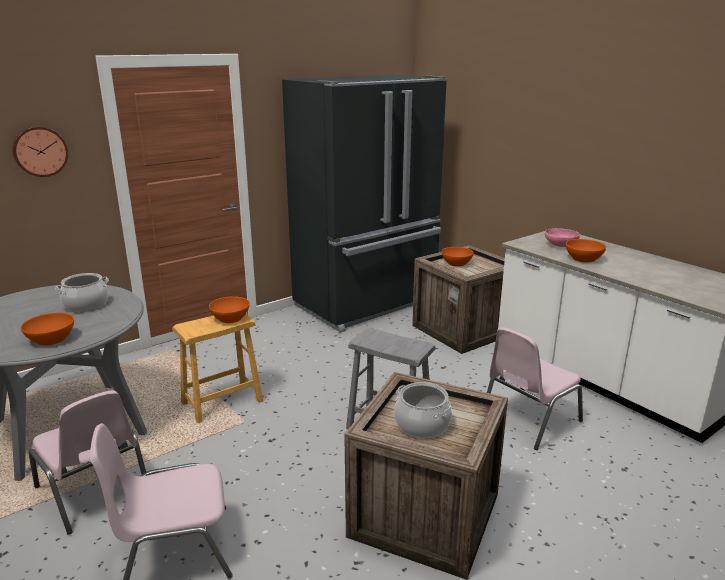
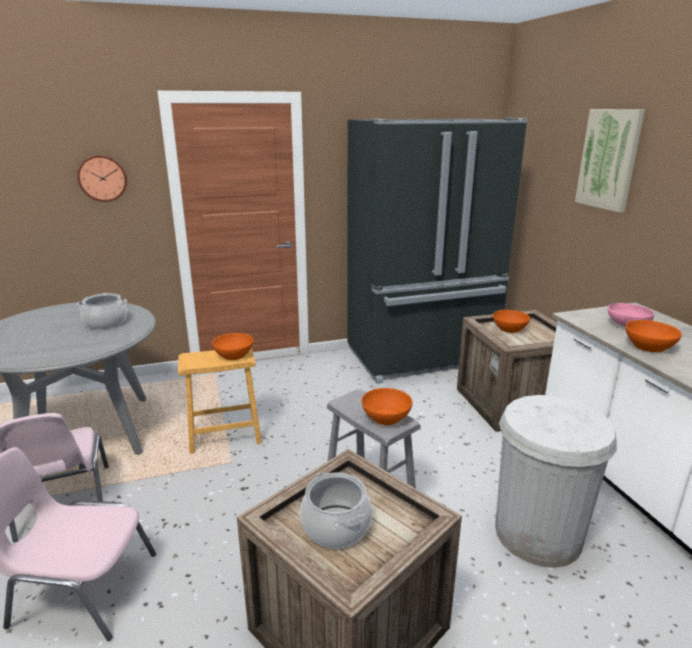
camera: 20 degrees right, 0 degrees up
orange bowl [21,313,74,346] -> orange bowl moved to [361,388,413,425]
pink chair [487,327,583,450] -> white trash can [495,395,617,568]
none -> picture [575,109,645,213]

